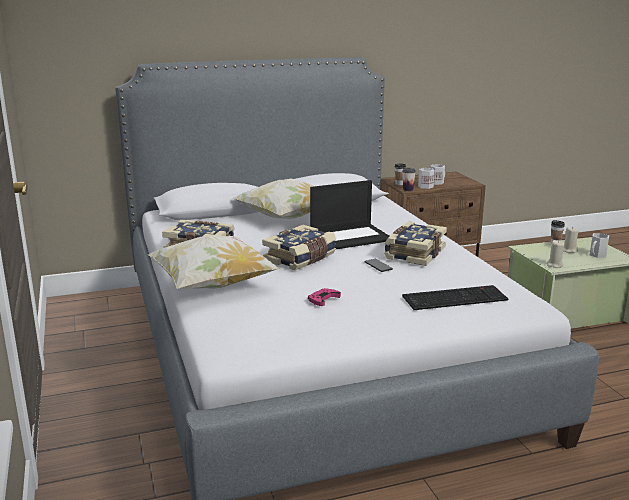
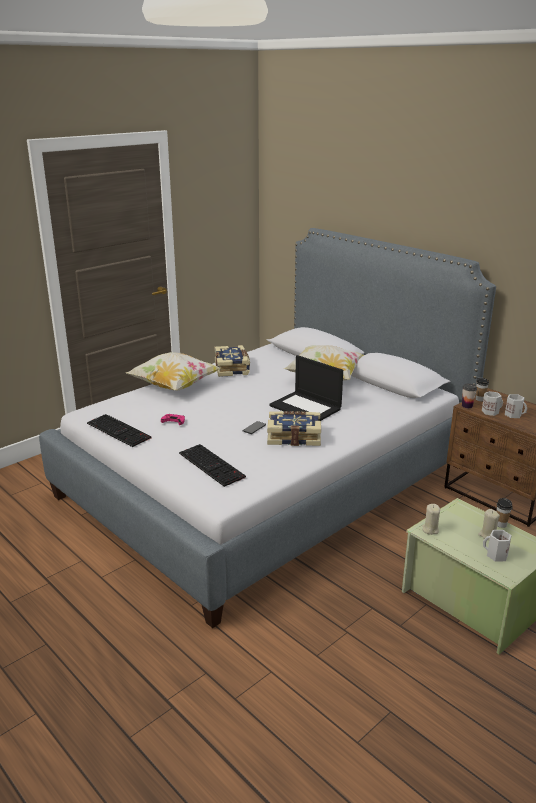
camera: 65 degrees right, 5 degrees up
book [262,225,336,270] -> none
none -> keyboard [87,414,152,447]

